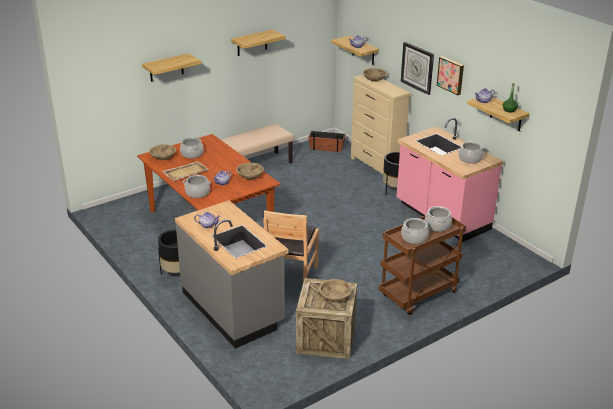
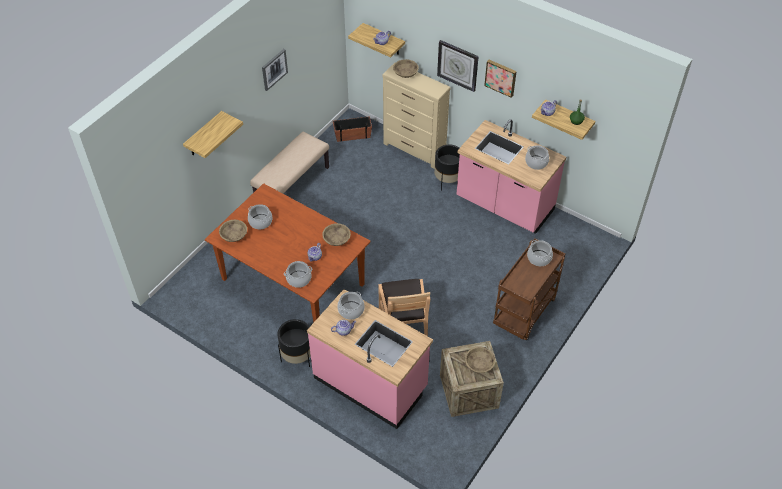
camera: 20 degrees left, 20 degrees up
beige tray [162,161,209,181] -> none
grey counter [175,200,289,349] -> pink counter [307,289,433,429]
shelf [231,30,286,56] -> picture [262,49,288,91]
cooking pot [401,218,429,244] -> cooking pot moved to [337,292,365,320]

